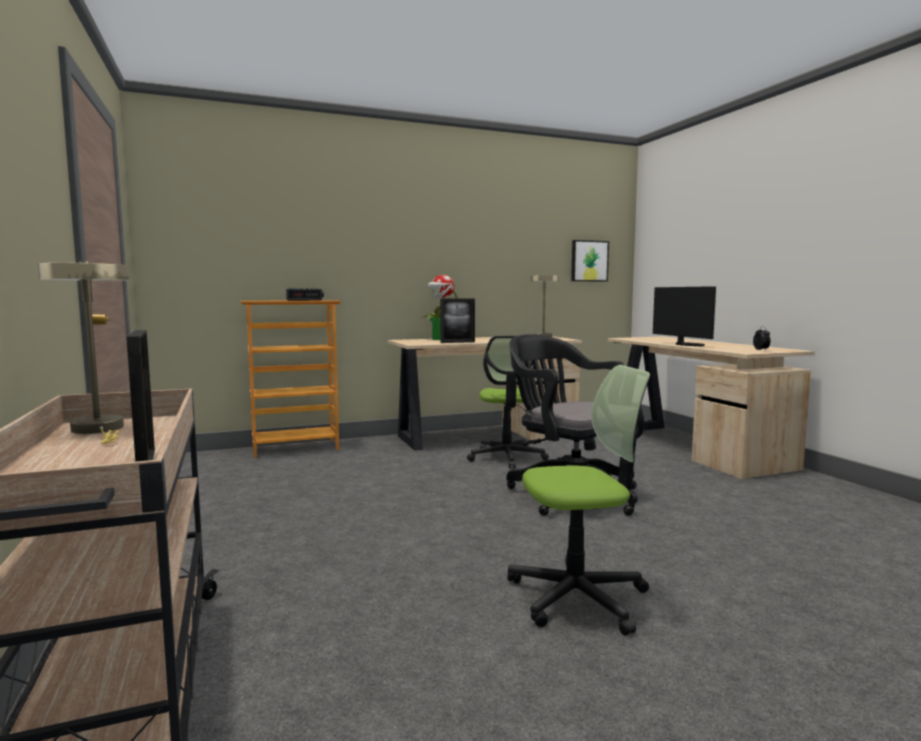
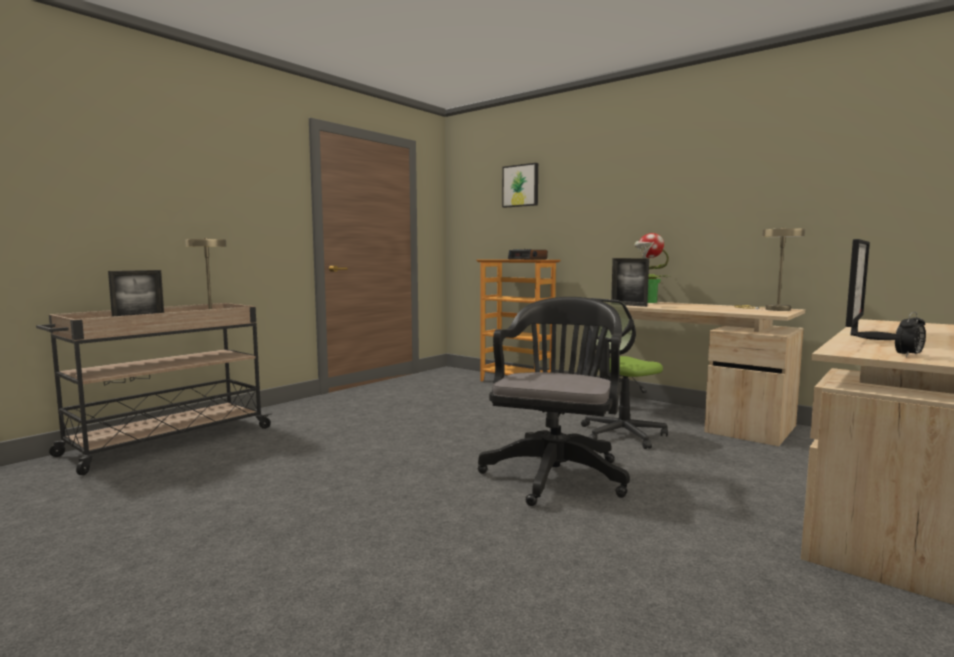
camera: 60 degrees right, 0 degrees up
office chair [507,365,650,636] -> none
picture [571,240,609,282] -> picture moved to [502,163,538,208]

